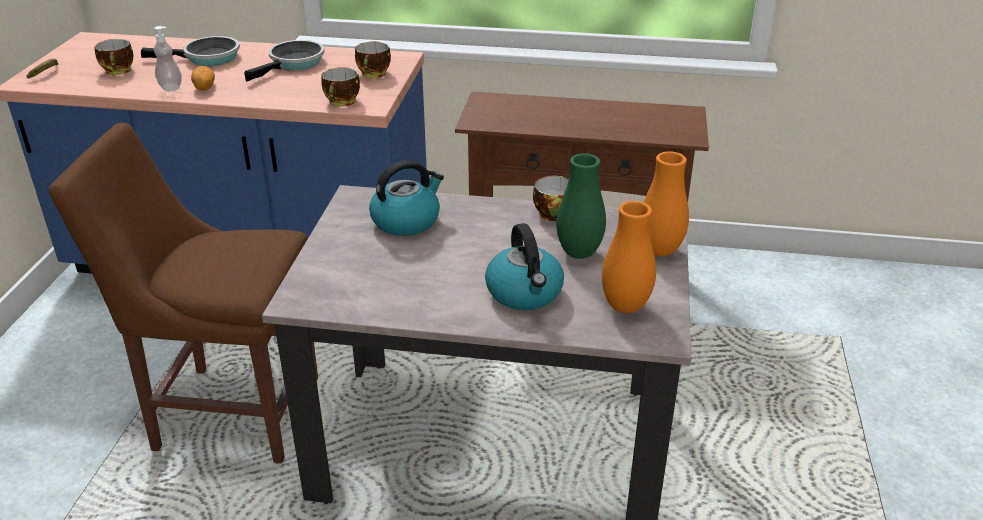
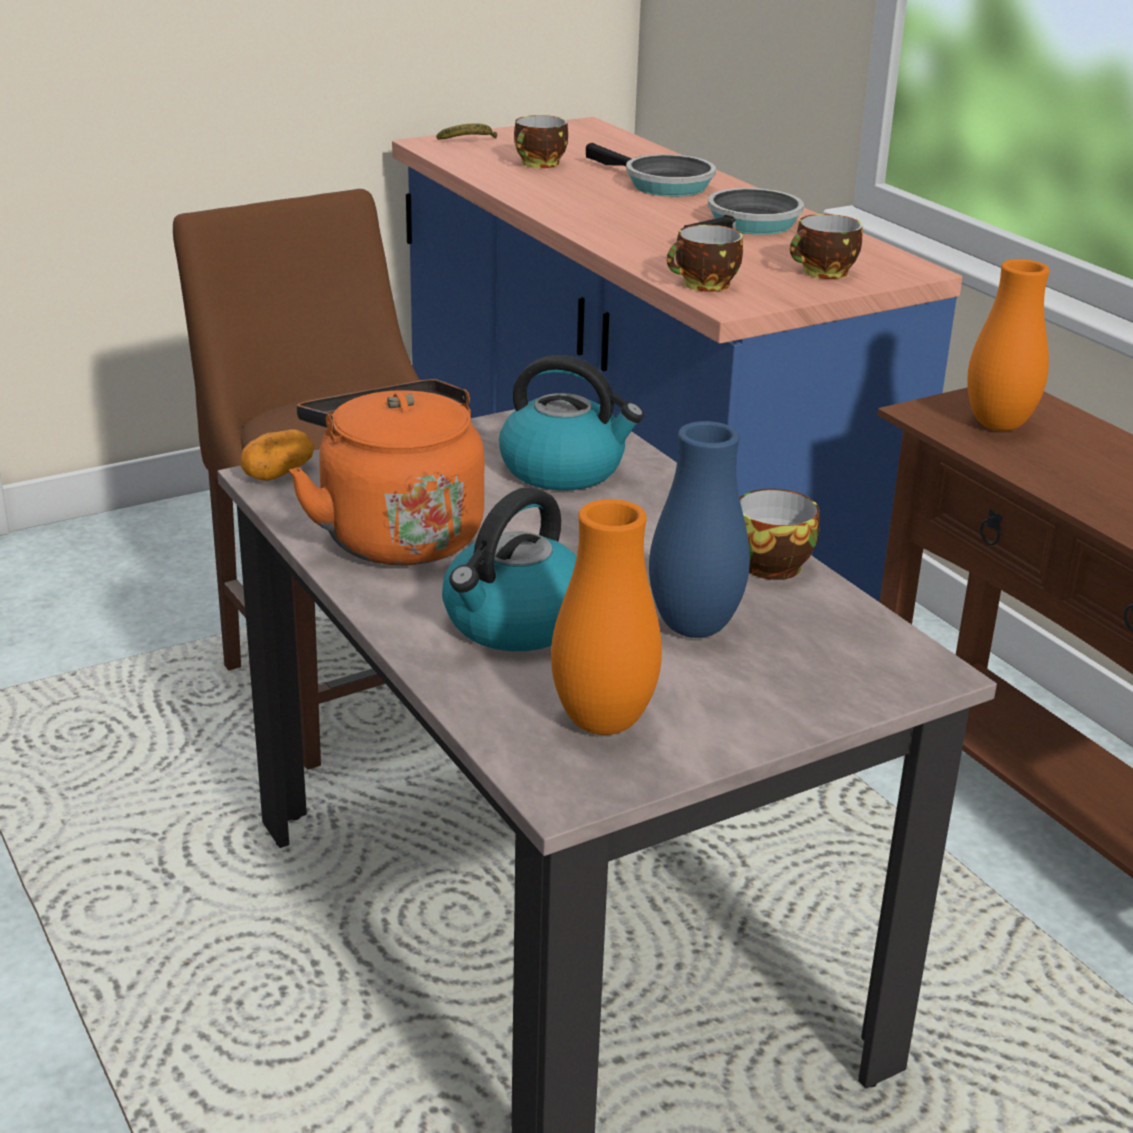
camera: 50 degrees right, 5 degrees down
soap dispenser [154,26,181,91] -> none
potato [191,66,215,90] -> potato moved to [240,430,314,481]
frying pan [244,40,325,82] -> frying pan turned 45 degrees counterclockwise [683,188,804,235]
green vase [556,154,606,259] -> blue vase [649,421,750,638]
orange vase [643,151,689,256] -> orange vase moved to [967,259,1050,431]
none -> orange kettle [289,379,484,565]

